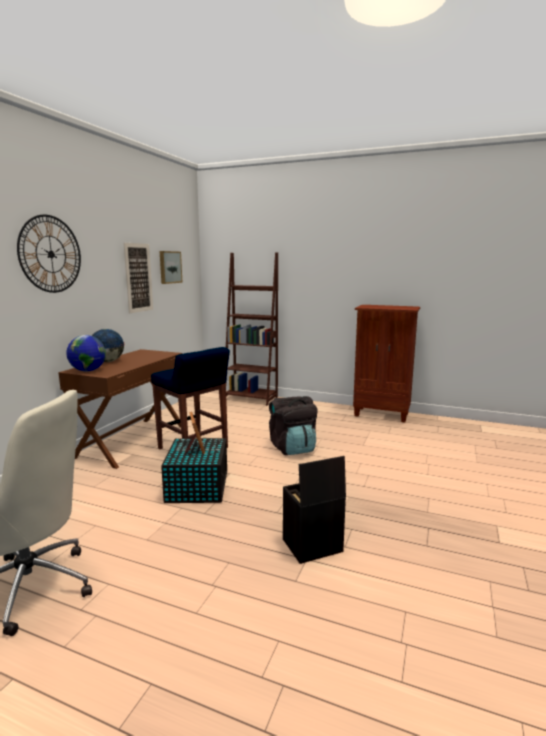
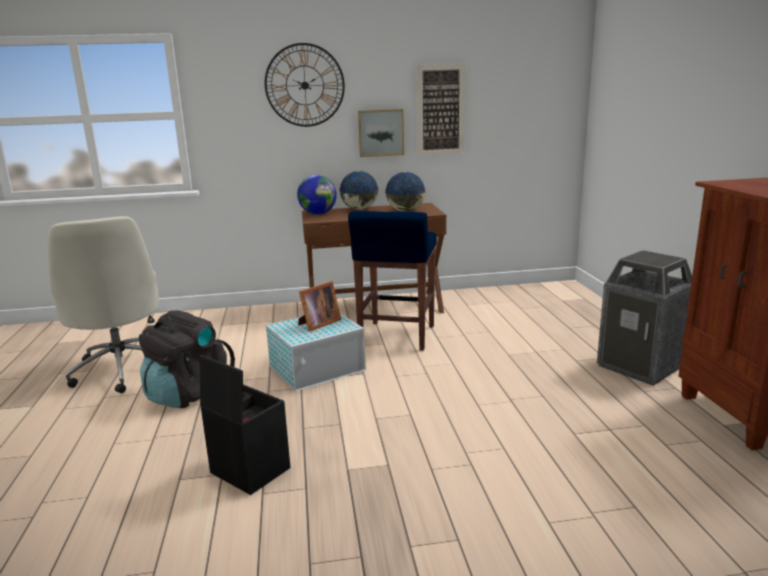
camera: 60 degrees right, 5 degrees up
picture [160,251,182,284] -> picture moved to [358,109,404,157]
black storage box [161,438,227,503] -> white storage box [266,313,366,391]
brown bookcase [226,252,278,406] -> none
black backpack [269,396,318,455] -> black backpack moved to [139,310,235,408]
none -> globe [385,172,426,212]
none -> trash can [597,250,692,386]

